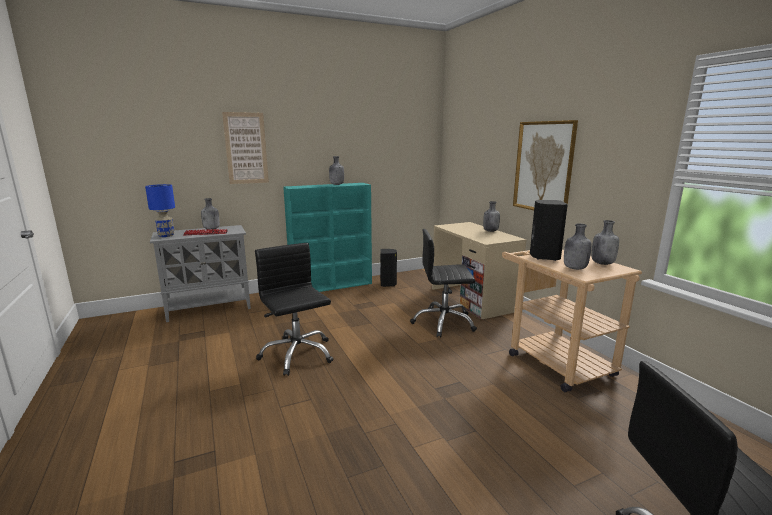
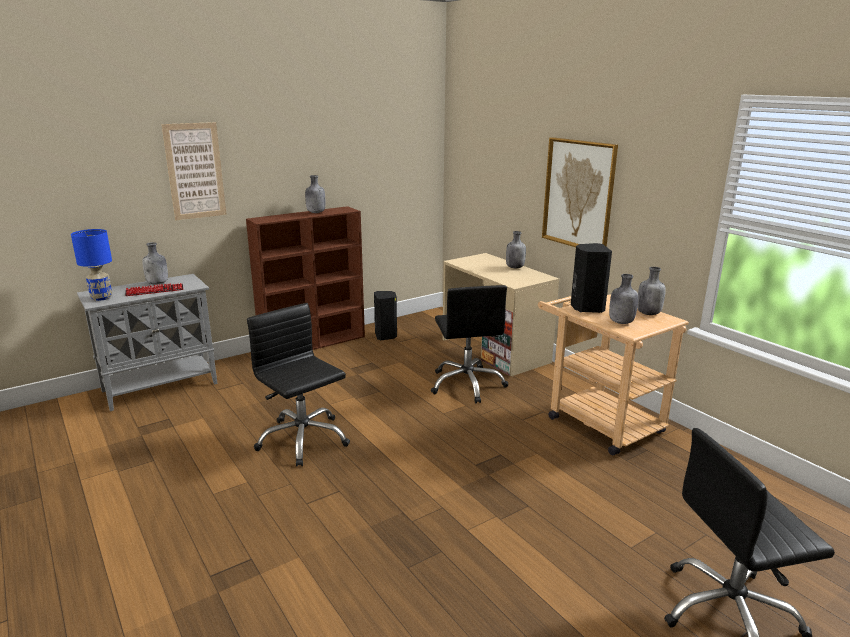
camera: 10 degrees left, 5 degrees up
turquoise bookcase [283,183,372,292] -> brown bookcase [246,206,365,350]
black office chair [410,229,477,338] -> black office chair turned 90 degrees counterclockwise [431,285,508,403]

